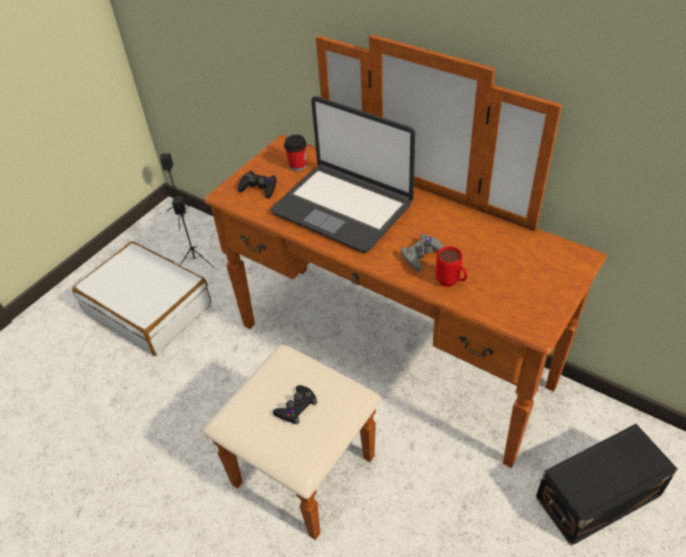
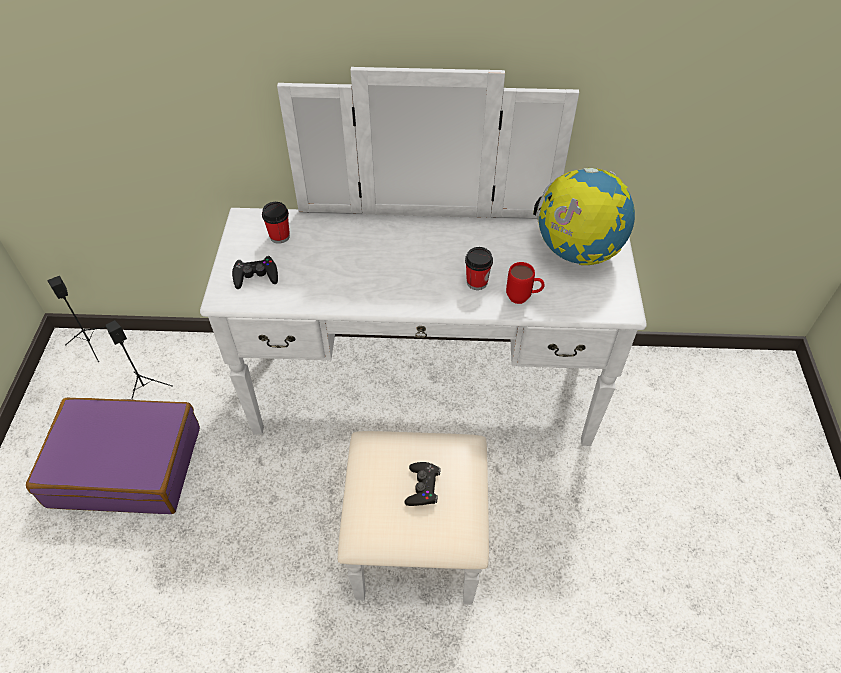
camera: 35 degrees left, 5 degrees up
white suitcase [72,241,211,356] -> purple suitcase [26,398,200,514]
brown dresser [203,35,607,540] -> white dresser [200,67,646,605]
laptop [271,96,416,253] -> none
grey game controller [401,234,444,272] -> cup [465,247,493,290]
black storage box [536,424,678,546] -> none
none -> globe [533,168,635,265]

